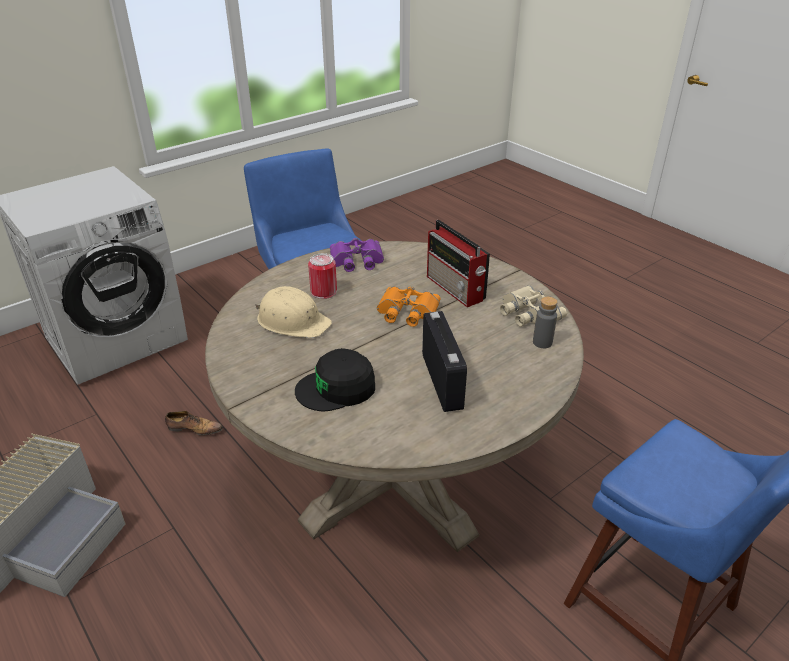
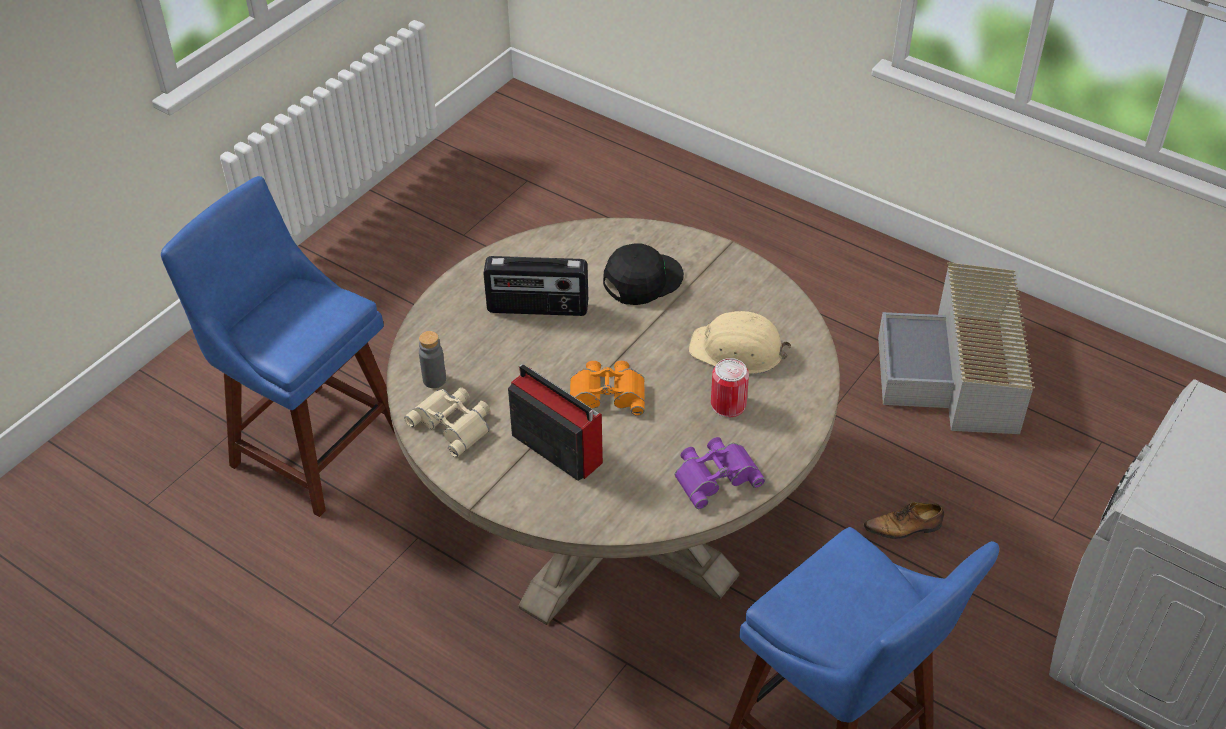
camera: 165 degrees right, 10 degrees up
radio [422,311,467,412] -> radio turned 60 degrees counterclockwise [483,256,588,316]

